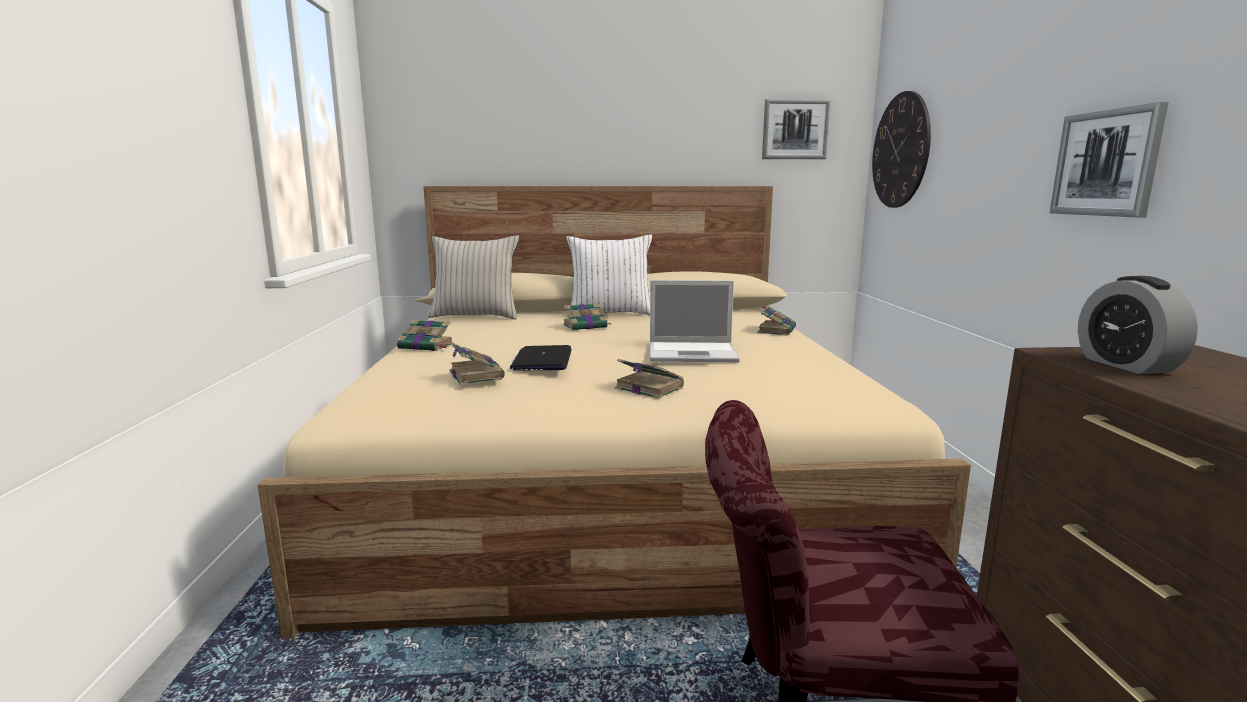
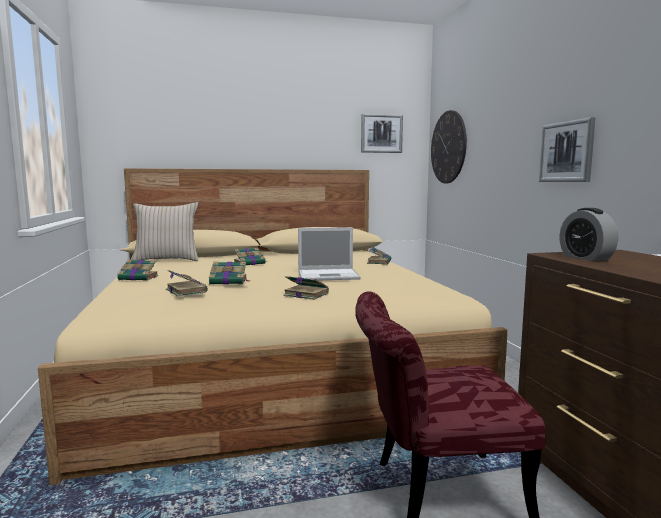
camera: 10 degrees left, 5 degrees down
laptop [510,345,572,371] -> book [209,262,251,284]
white pillow [566,235,652,316] -> none

